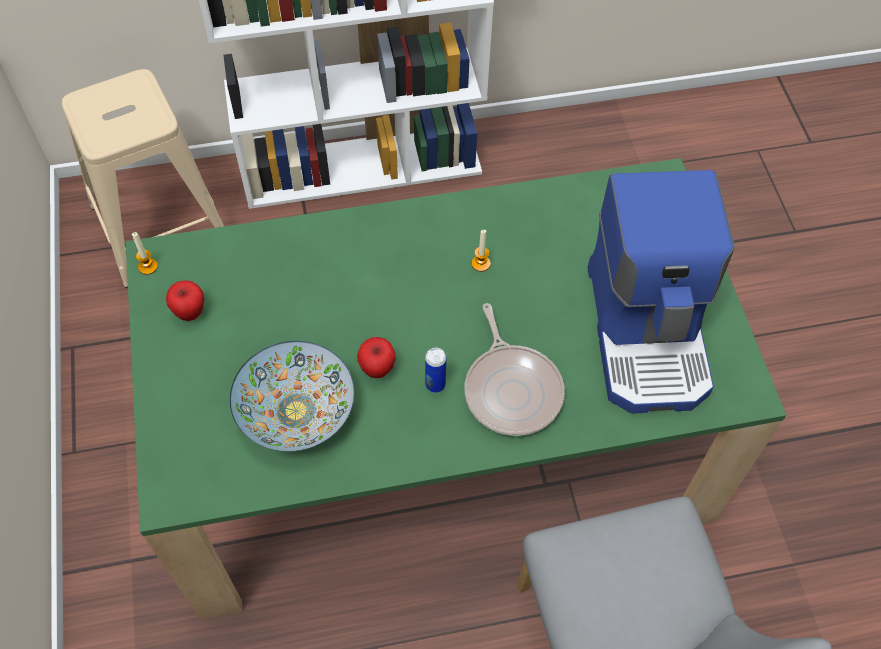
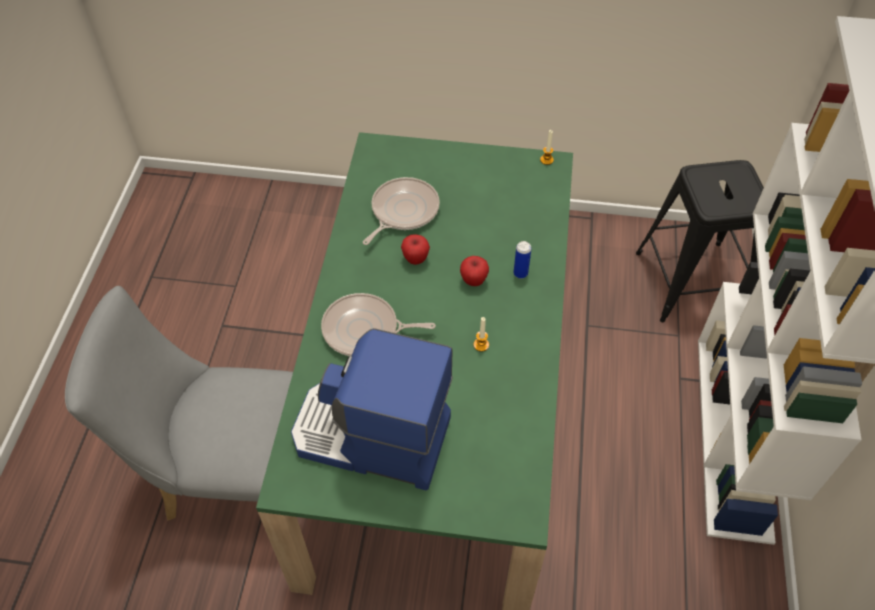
camera: 110 degrees right, 5 degrees down
beige stool [62,69,224,288] -> black stool [636,160,764,322]
apple [166,280,204,321] -> apple moved to [460,256,489,286]
bowl [230,341,354,451] -> frying pan [363,177,440,245]
can [425,348,446,393] -> can moved to [513,241,532,279]

